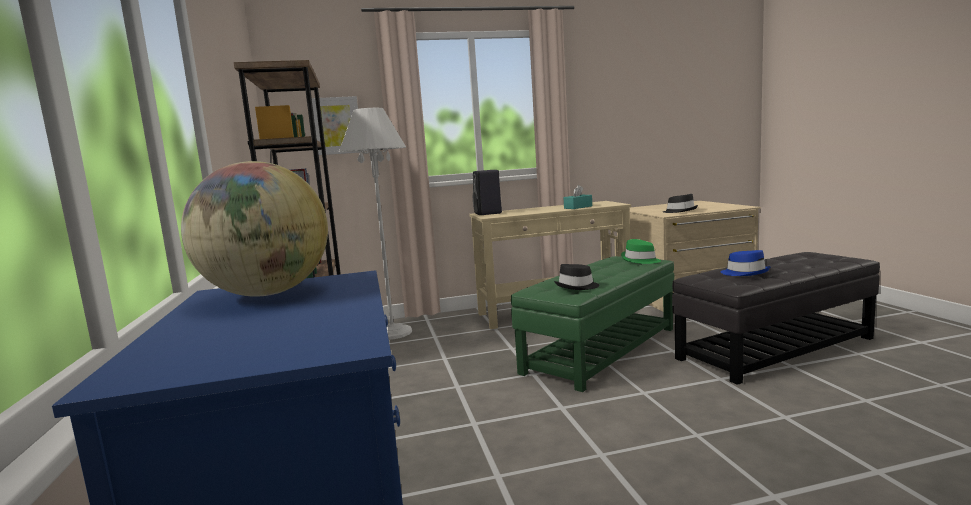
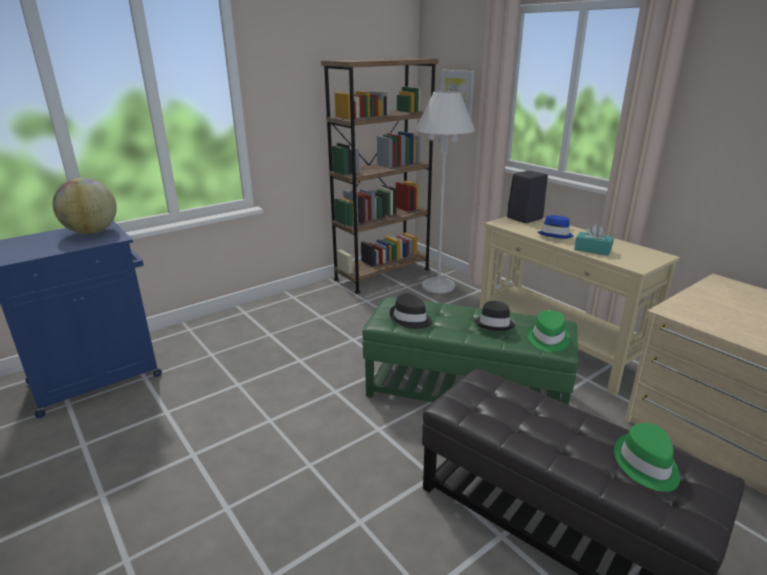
camera: 65 degrees right, 15 degrees up
black hat [663,194,698,213] -> black hat moved to [475,301,515,331]
blue hat [721,250,771,276] -> blue hat moved to [538,215,573,239]
none -> green hat [614,423,680,492]

